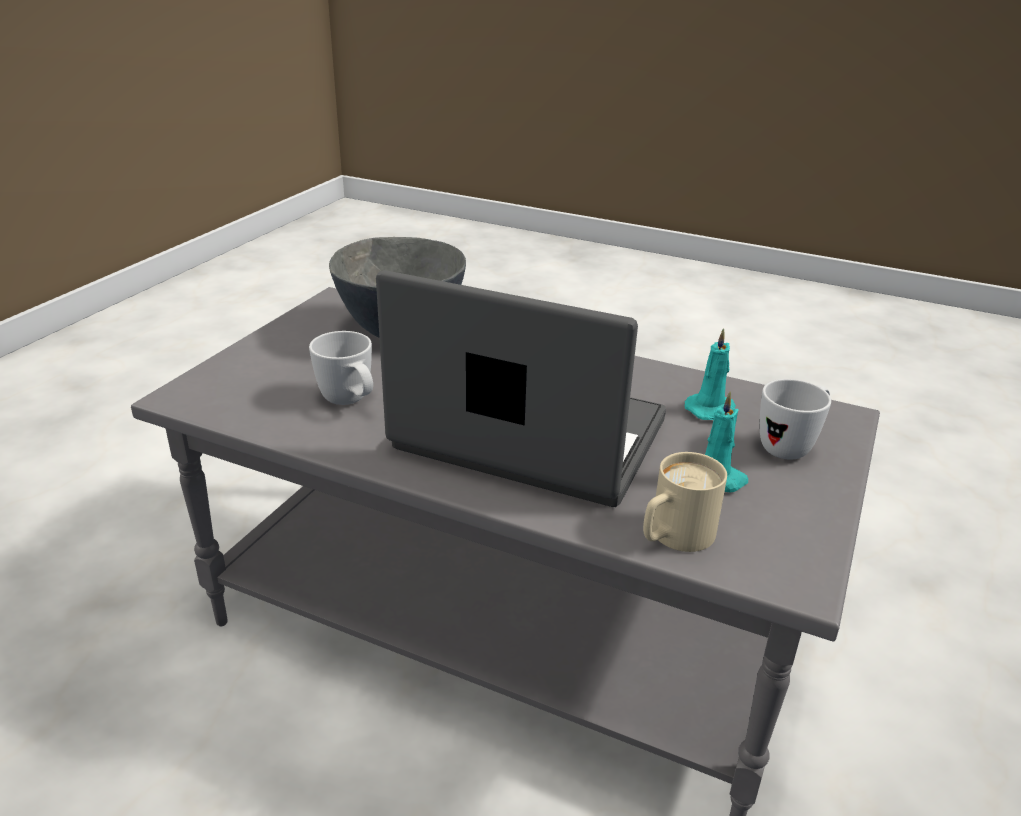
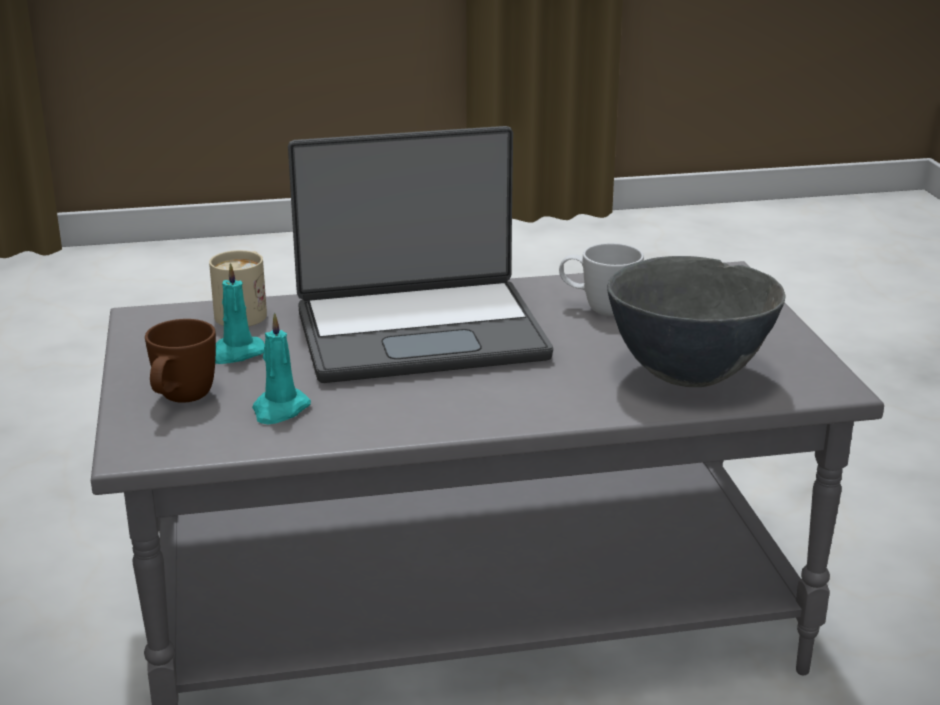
camera: 145 degrees right, 5 degrees down
white mug [760,379,831,460] -> brown mug [145,319,216,403]

